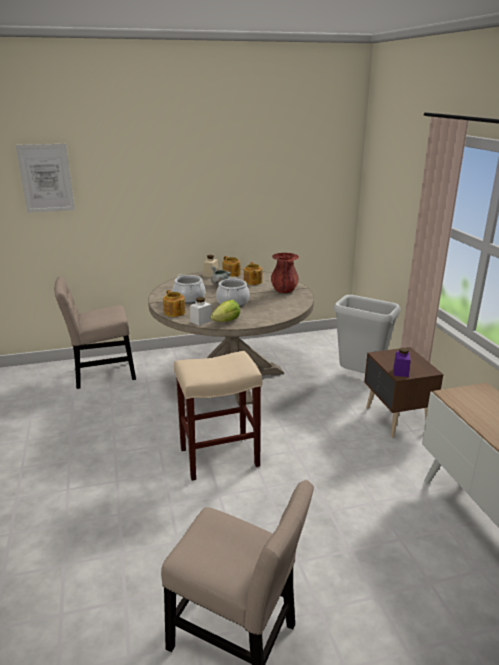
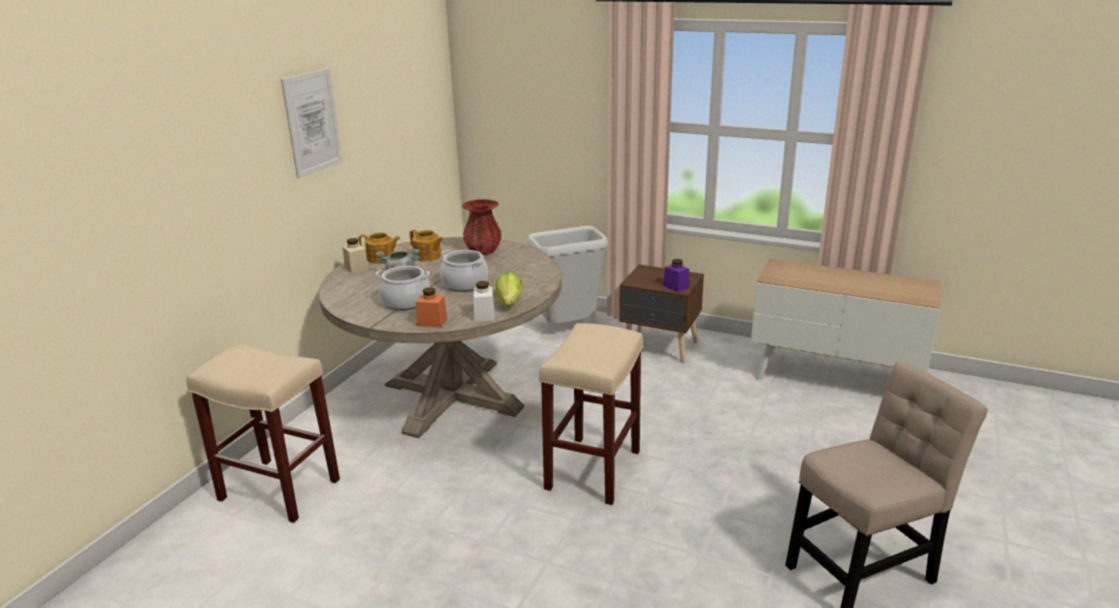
camera: 50 degrees left, 0 degrees up
picture [16,144,75,213] -> picture moved to [281,68,343,179]
beige chair [54,277,136,389] -> beige stool [186,344,340,523]
teapot [163,290,186,317] -> orange jar [415,287,447,328]

